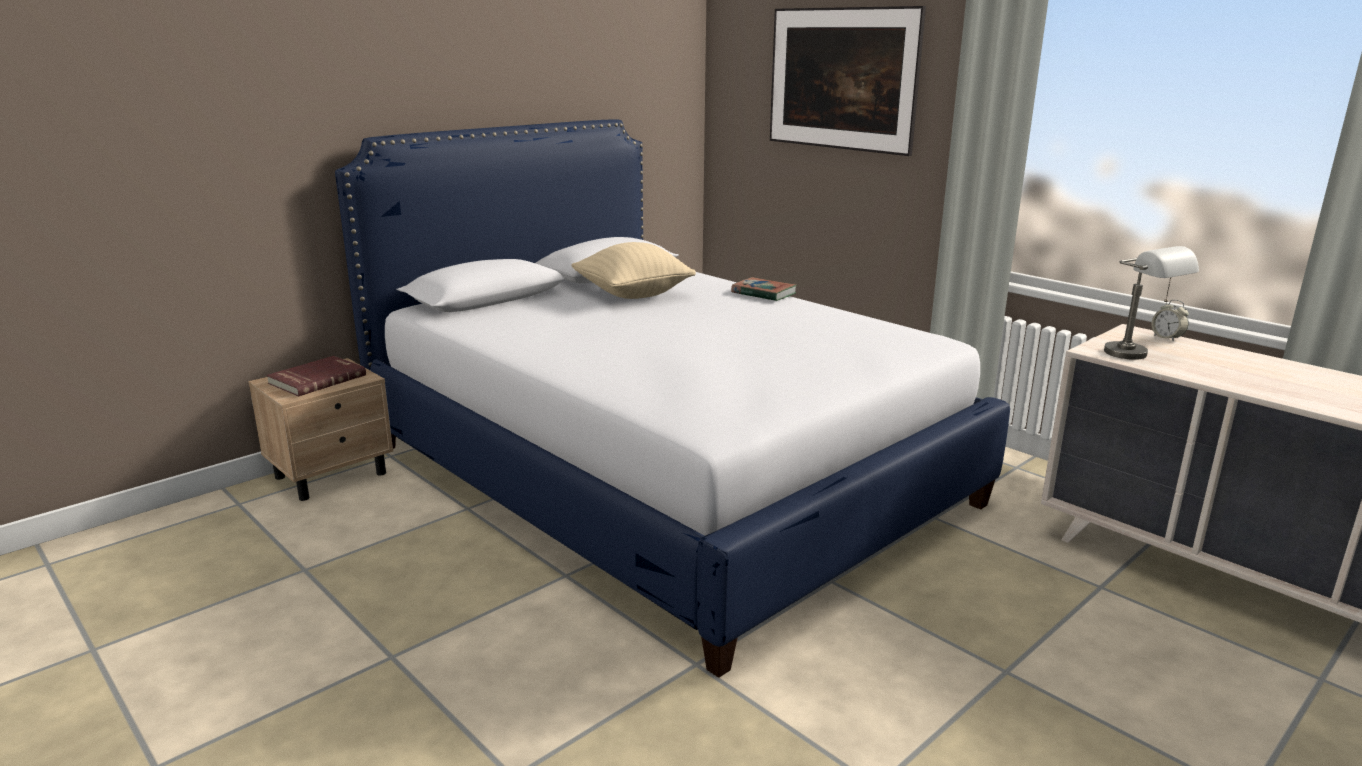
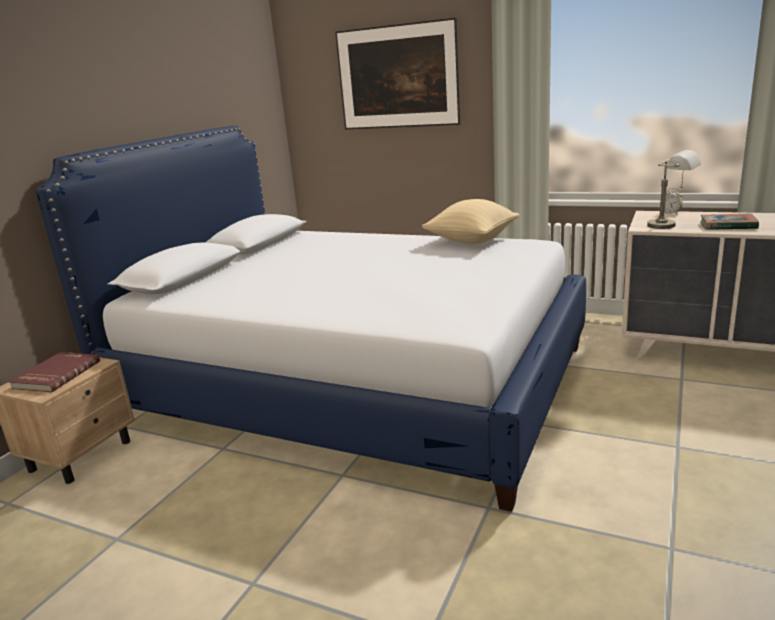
camera: 20 degrees left, 0 degrees up
beige pillow [571,242,696,299] -> beige pillow moved to [422,199,519,244]
book [731,277,797,301] -> book moved to [700,213,759,230]

